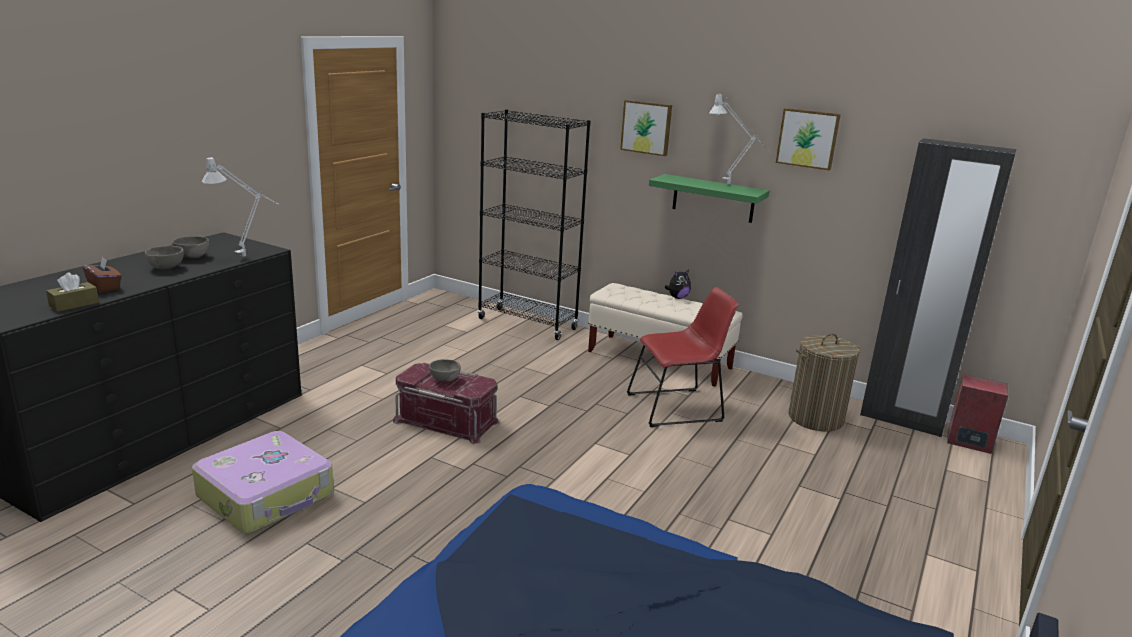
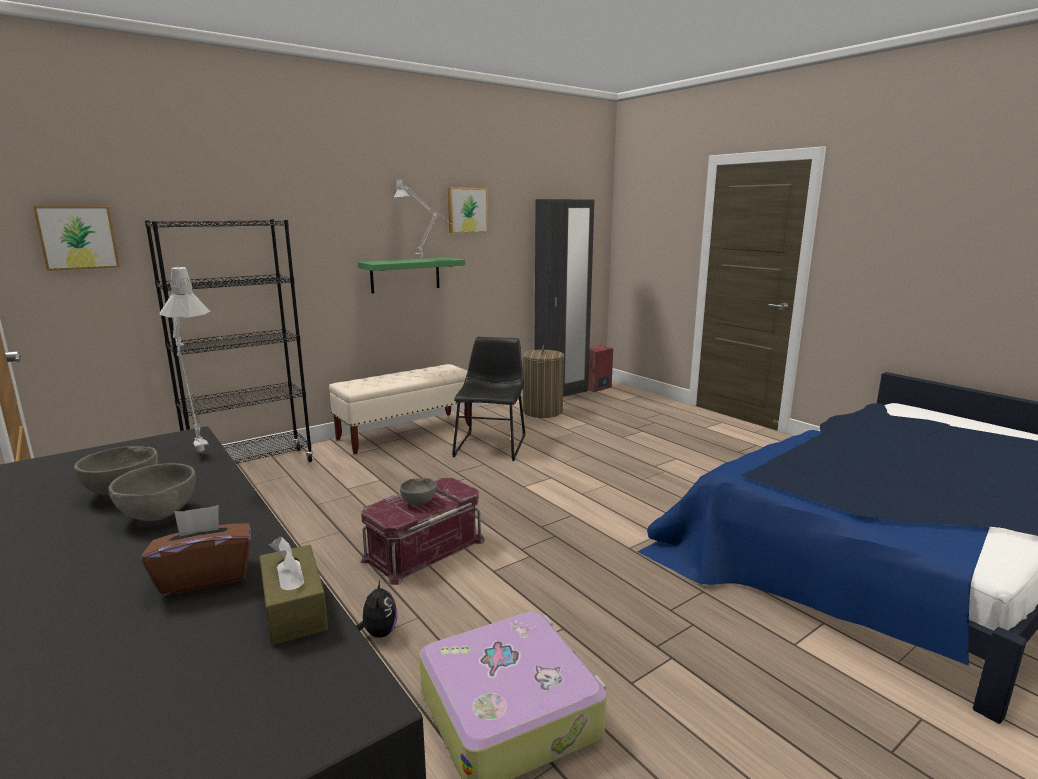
camera: 65 degrees left, 5 degrees down
picture [620,100,672,156] -> picture moved to [33,206,120,271]
red chair [627,287,739,427] -> black chair [452,337,525,461]
plush toy [665,269,691,299] -> plush toy moved to [356,580,398,638]

